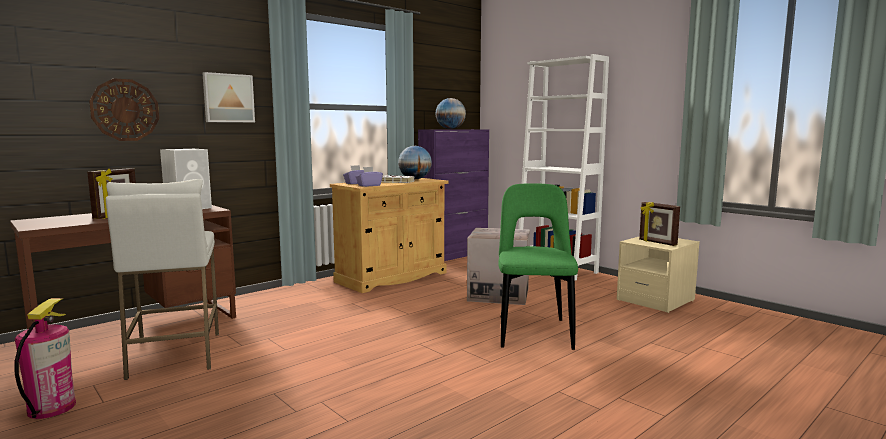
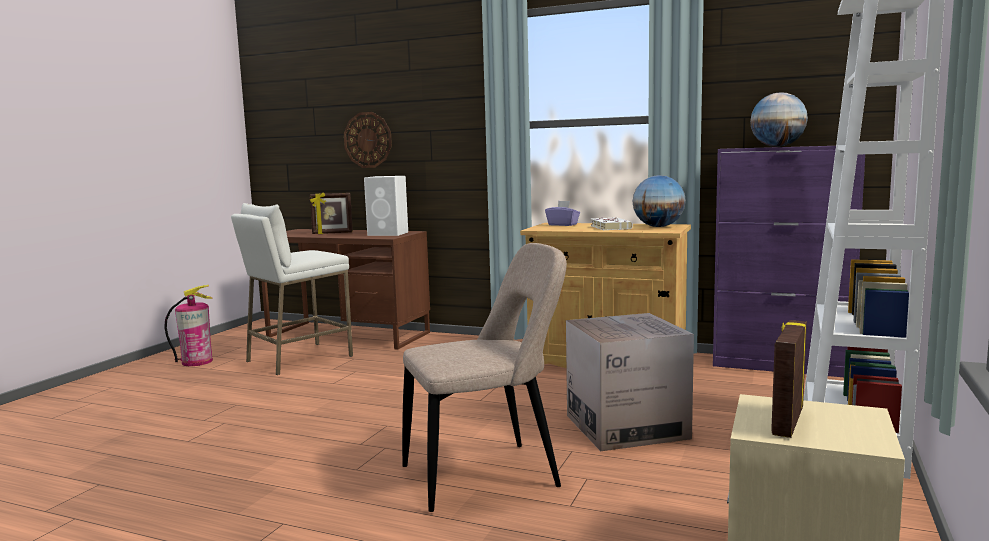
camera: 65 degrees right, 0 degrees up
picture [202,72,255,122] -> none
purple tissue box [355,167,383,187] -> none
green chair [498,183,578,350] -> beige chair [402,243,567,512]

